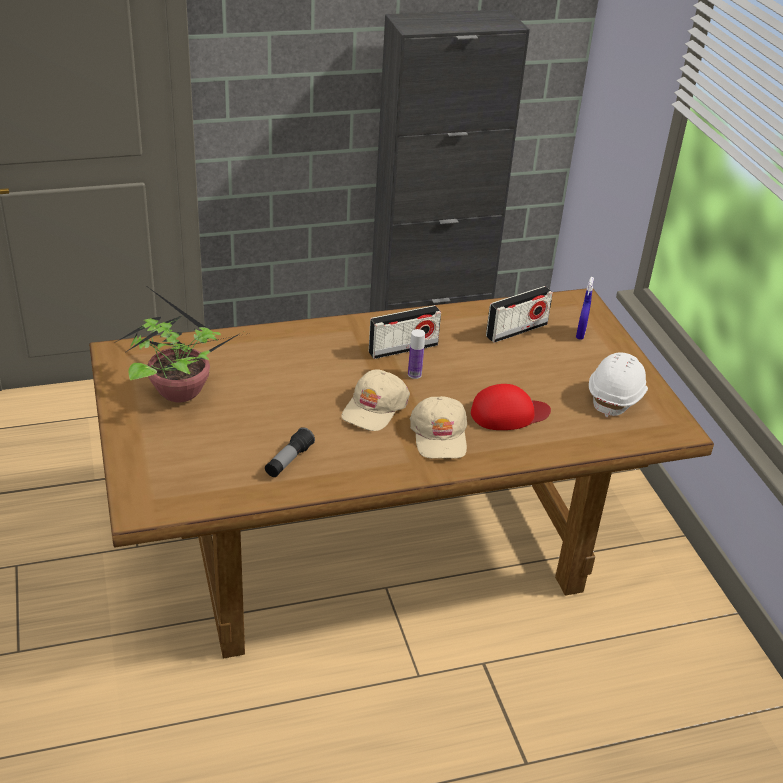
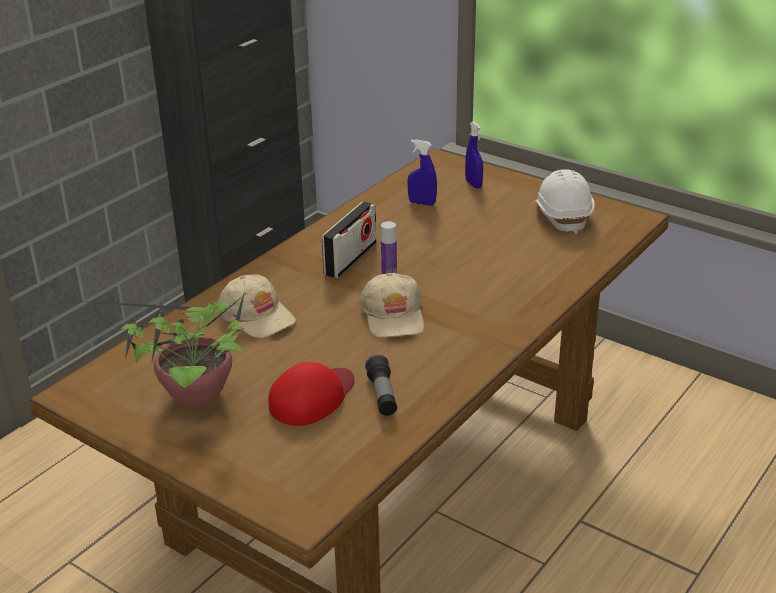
camera: 35 degrees left, 5 degrees down
beige cap [410,396,467,459] -> beige cap moved to [218,274,296,338]
red cap [471,384,551,430] -> red cap moved to [269,362,355,426]
radio [486,286,553,343] -> blue spray bottle [407,139,437,206]

